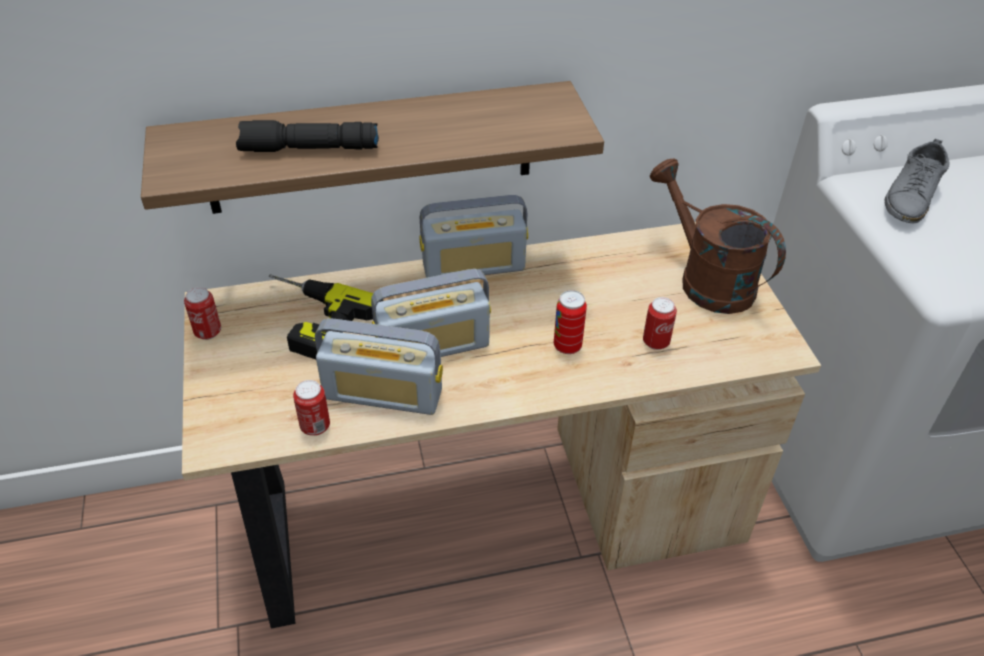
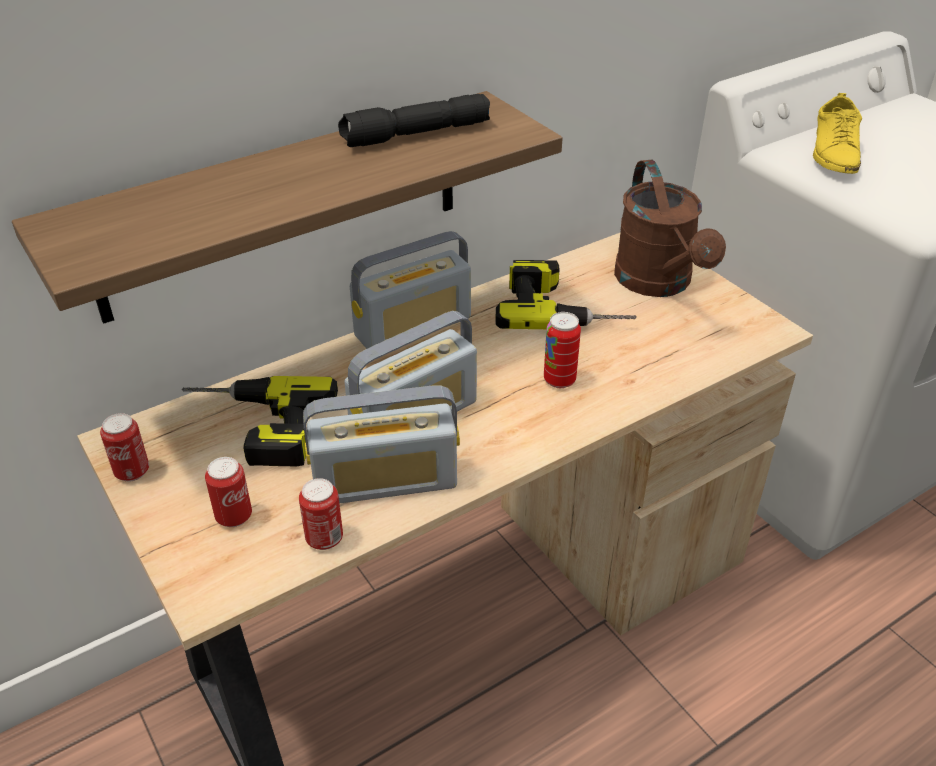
camera: 20 degrees left, 5 degrees down
black flashlight [236,120,379,152] -> black flashlight moved to [338,94,490,147]
can [643,297,677,350] -> can moved to [205,457,252,527]
brown watering can [650,158,786,314] -> brown watering can turned 135 degrees counterclockwise [614,160,726,297]
grey shoe [884,139,949,223] -> yellow shoe [813,93,862,174]
none -> power drill [496,260,637,329]

